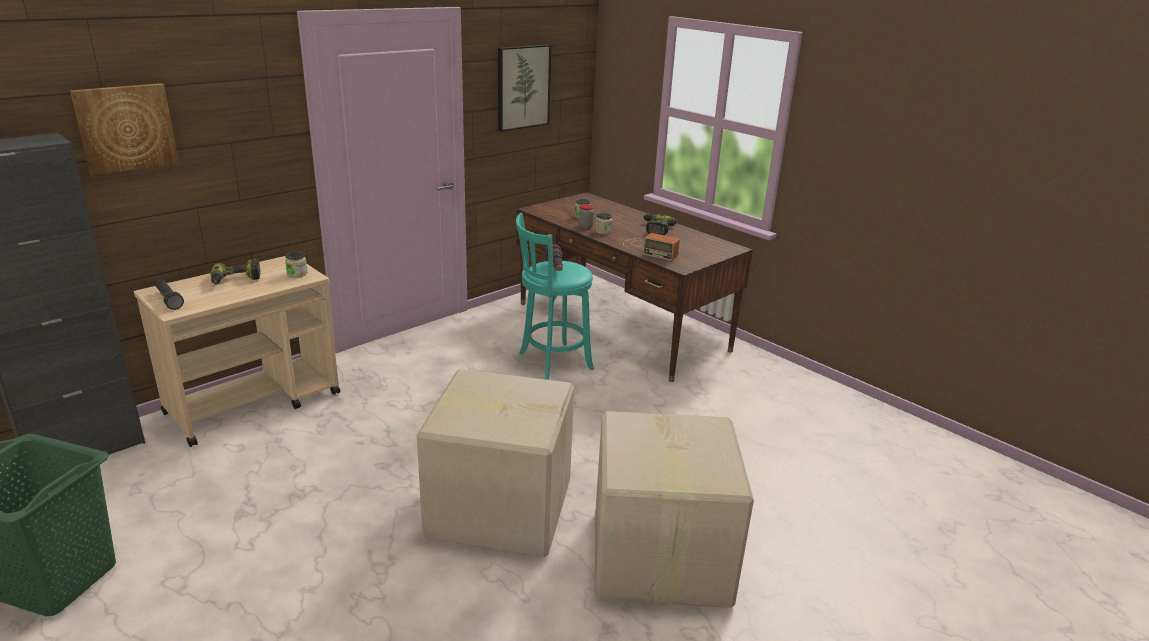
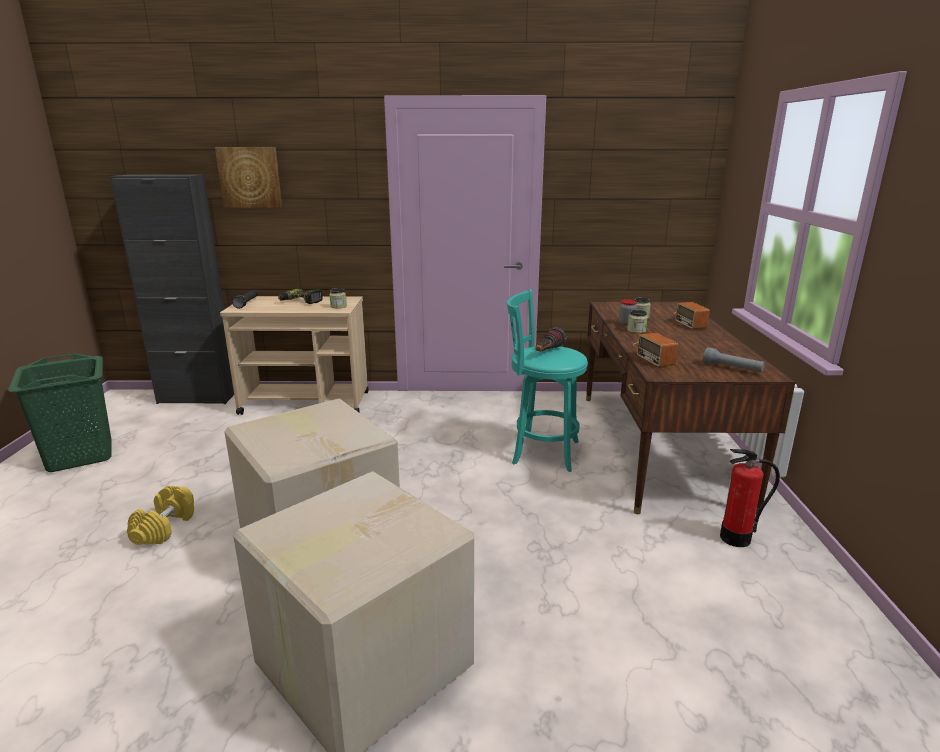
camera: 45 degrees right, 5 degrees down
picture [498,44,551,132] -> none
power drill [643,214,676,235] -> none
none -> yellow dumbbell [127,485,194,545]
none -> radio [675,302,710,329]
none -> grey flashlight [703,347,765,372]
none -> fire extinguisher [720,449,780,547]

